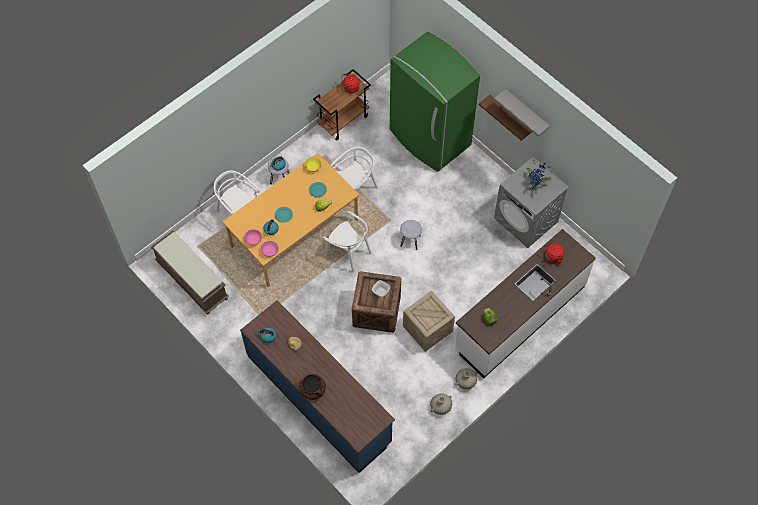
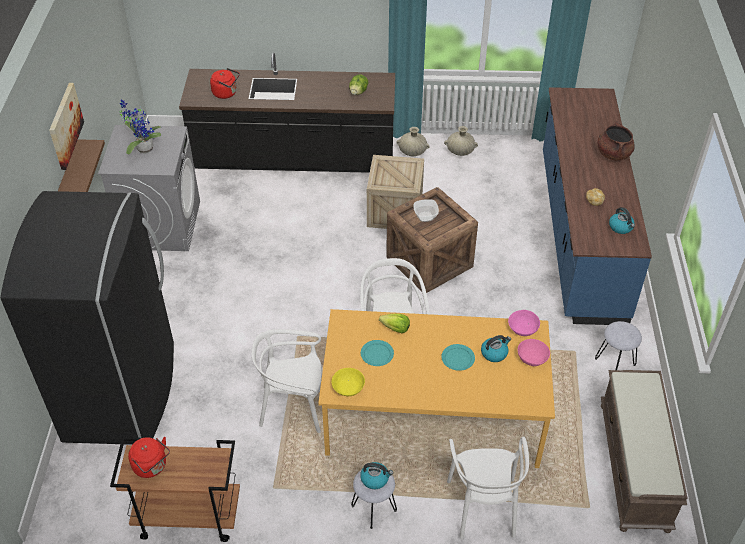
camera: 135 degrees left, 15 degrees down
green fridge [390,32,480,172] -> black fridge [0,191,174,445]
grey stool [400,220,422,250] -> grey stool moved to [595,321,642,370]
white counter [455,229,596,378] -> black counter [179,53,395,173]
grey shelf [494,89,550,137] -> picture [49,83,84,170]

